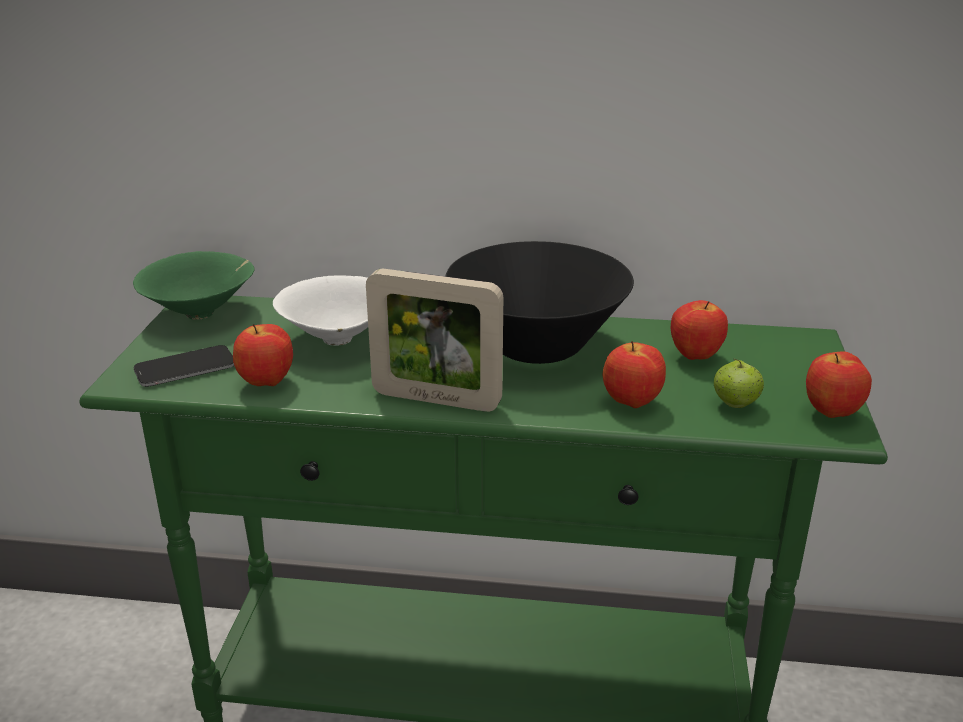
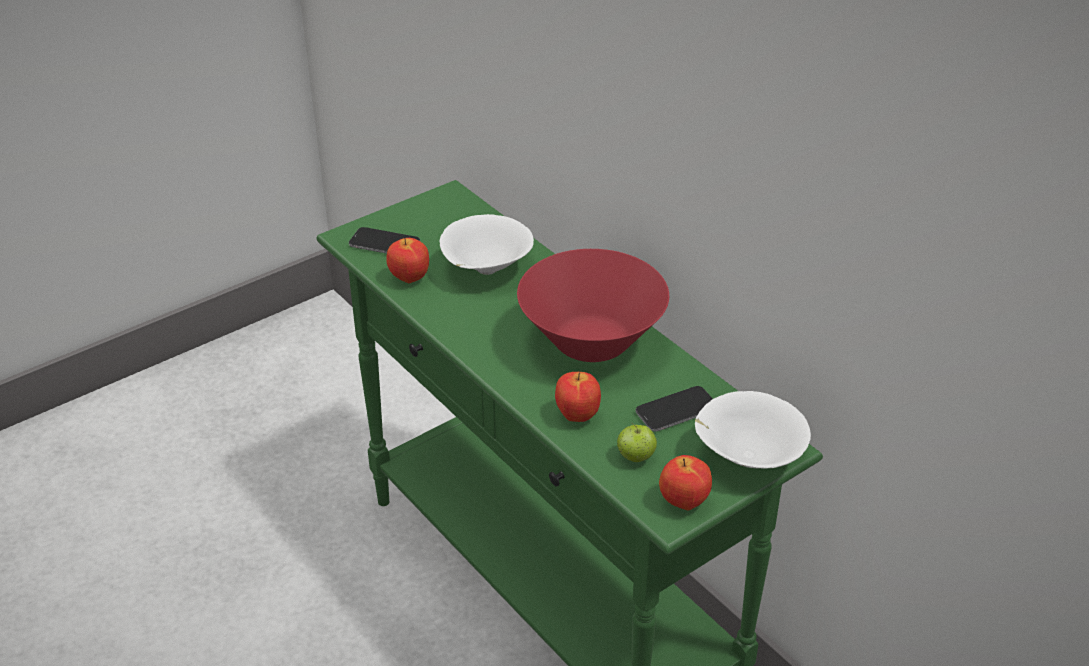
camera: 45 degrees right, 10 degrees up
green bowl [133,251,255,320] -> none
picture frame [366,269,503,412] -> none
black bowl [445,241,634,364] -> red bowl [517,249,669,362]
apple [670,300,728,360] -> phone [636,386,713,432]
none -> white bowl [695,391,811,468]

